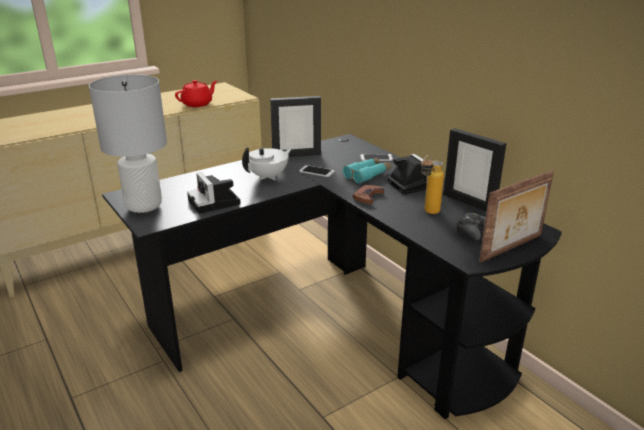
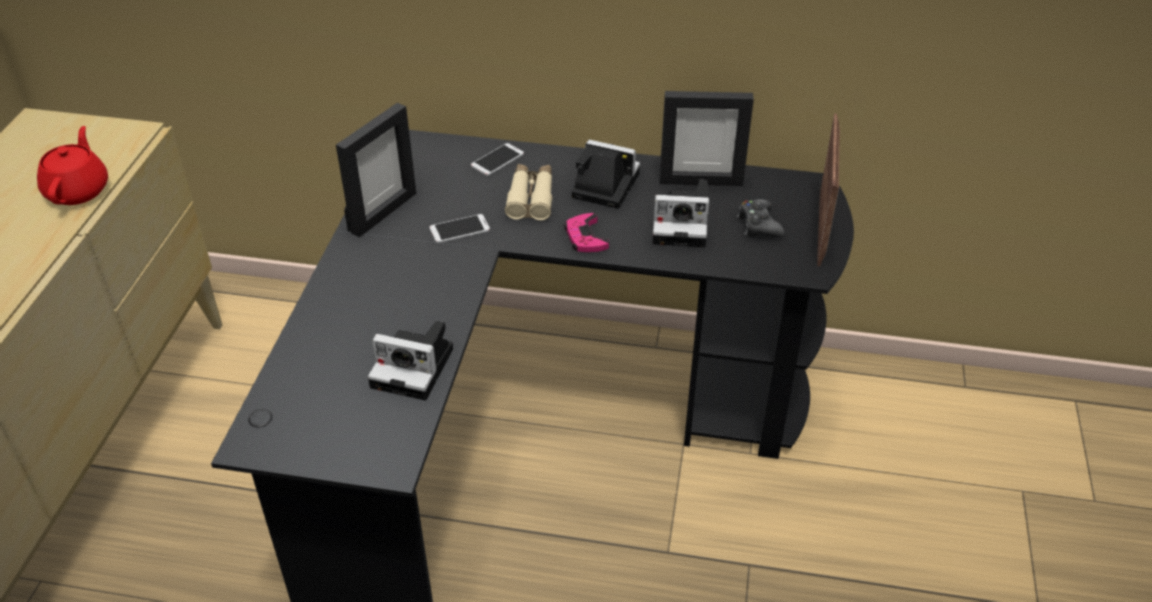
camera: 45 degrees left, 15 degrees up
grey table lamp [89,74,167,213] -> none
white teapot [242,147,292,180] -> none
turquoise binoculars [343,158,392,183] -> beige binoculars [505,164,552,220]
brown game controller [353,185,384,204] -> pink game controller [564,213,609,252]
bottle [421,155,444,214] -> camera [653,180,709,247]

